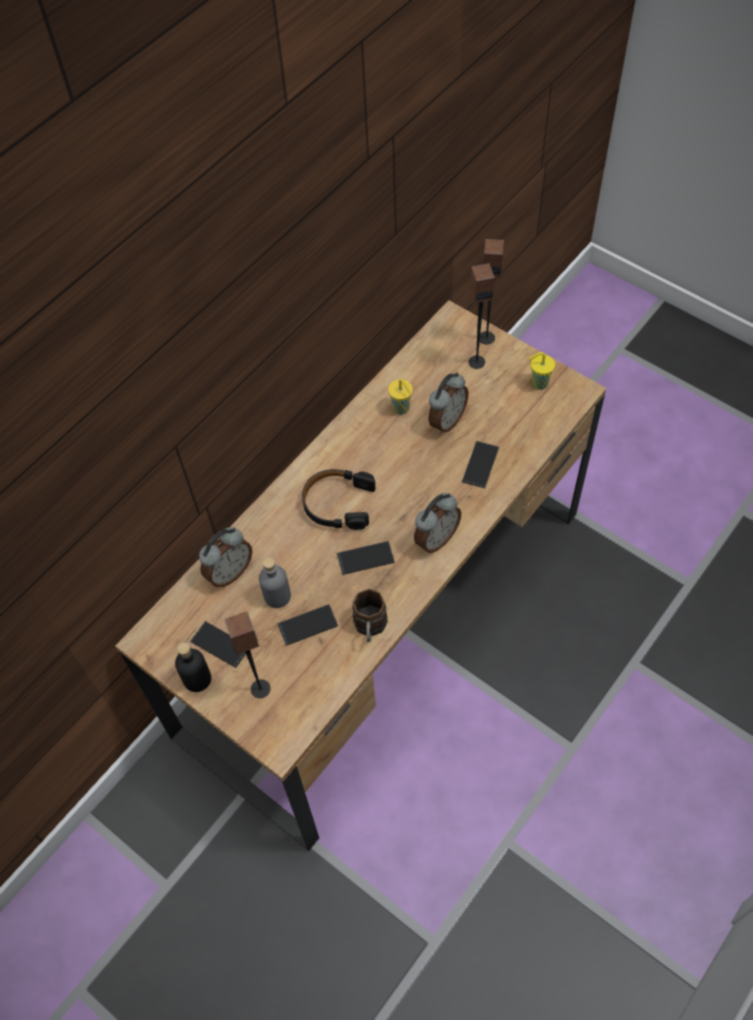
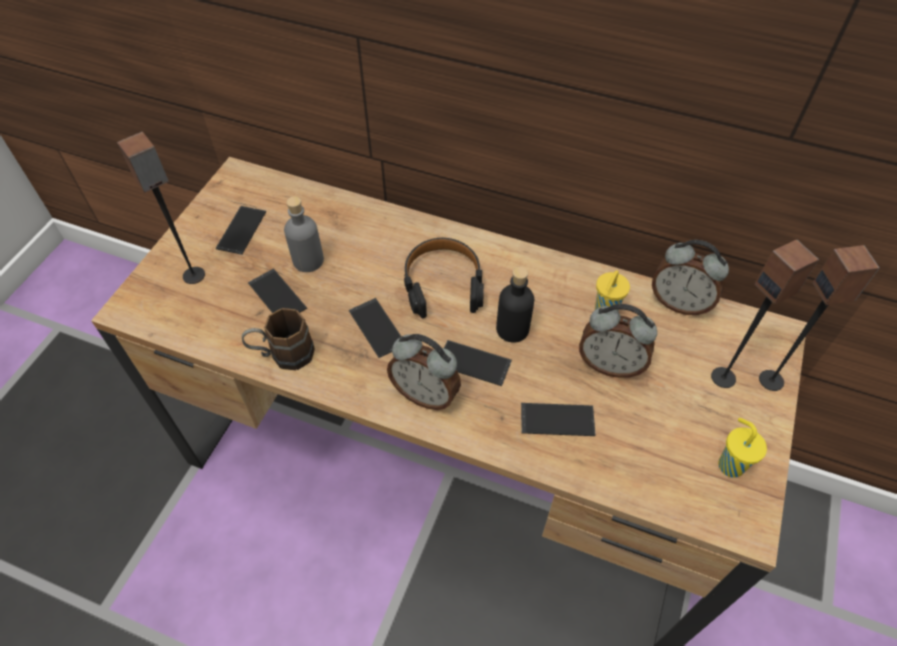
camera: 70 degrees right, 5 degrees down
black bottle [175,642,211,692] -> black bottle moved to [496,267,534,343]
alarm clock [199,527,252,587] -> alarm clock moved to [652,240,729,315]
none -> phone [444,340,512,386]

